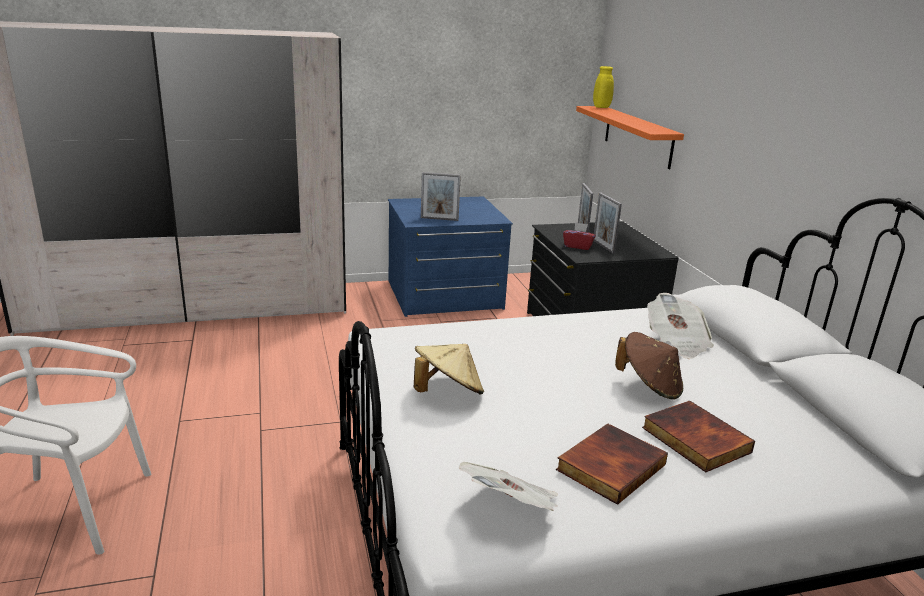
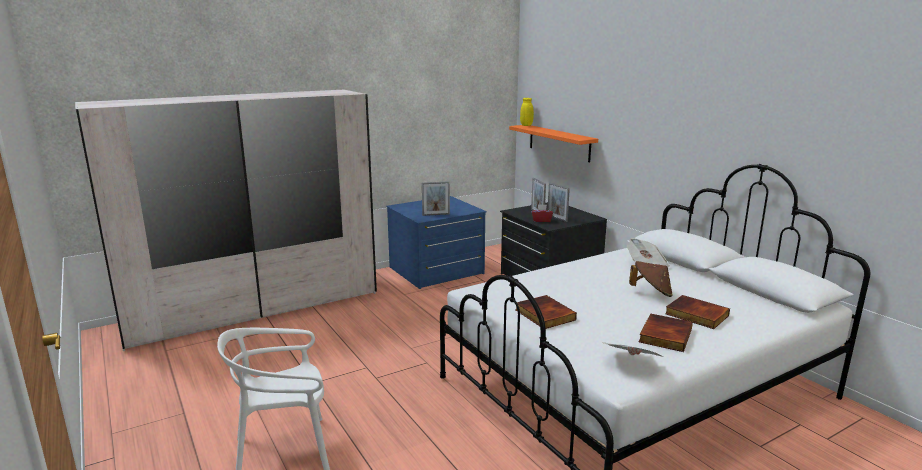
camera: 15 degrees left, 5 degrees down
beige hat [414,344,484,395] -> book [515,295,577,329]

